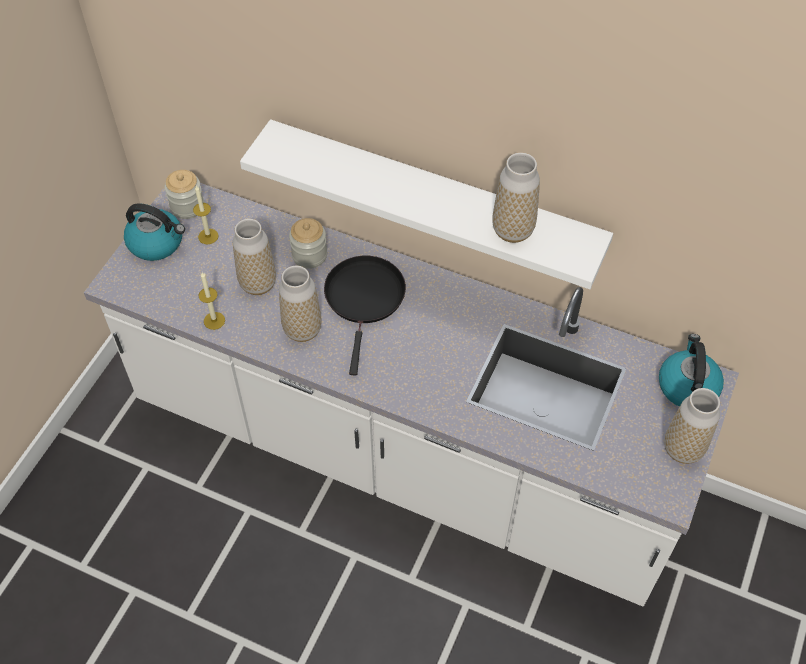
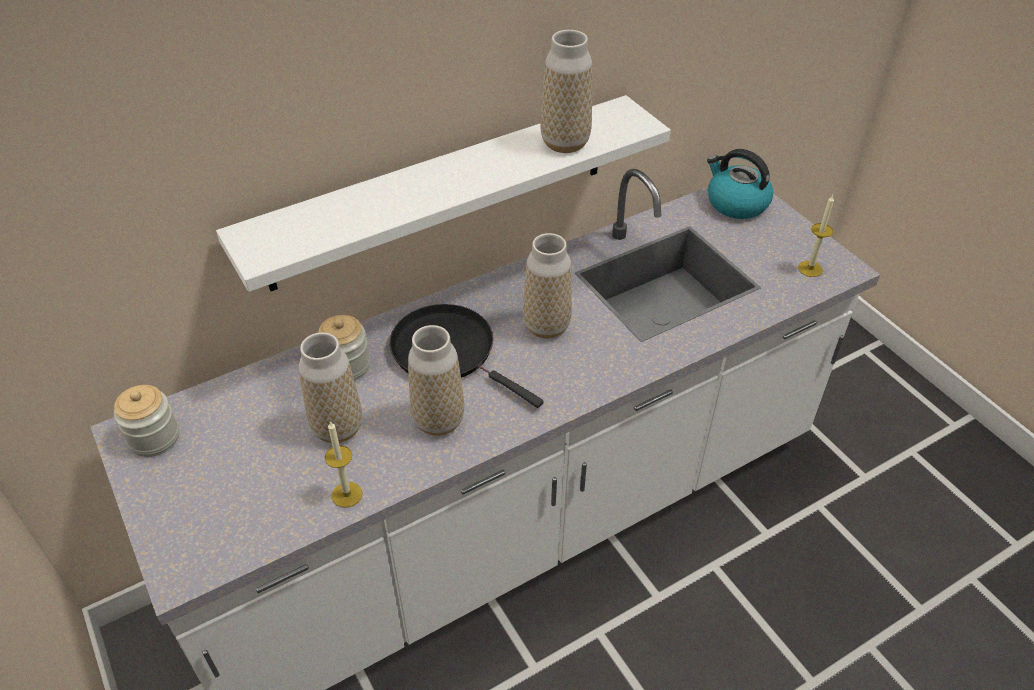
camera: 55 degrees left, 10 degrees down
kettle [124,203,185,261] -> none
candle [193,185,219,244] -> candle moved to [798,195,834,277]
vase [664,388,720,464] -> vase moved to [523,233,572,339]

